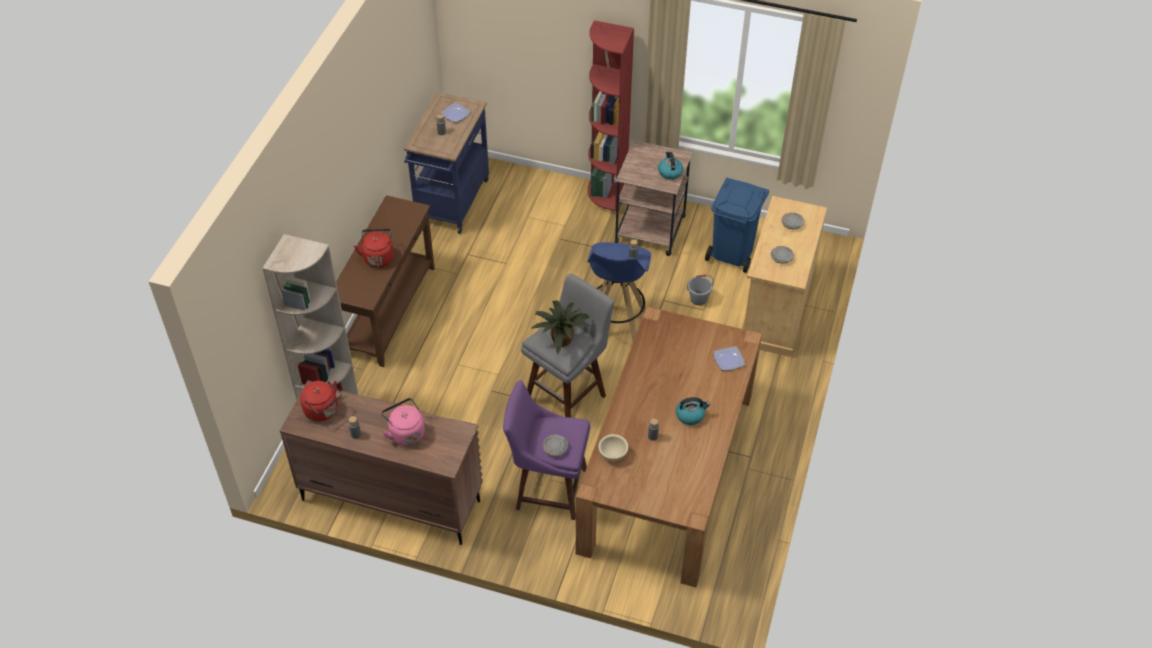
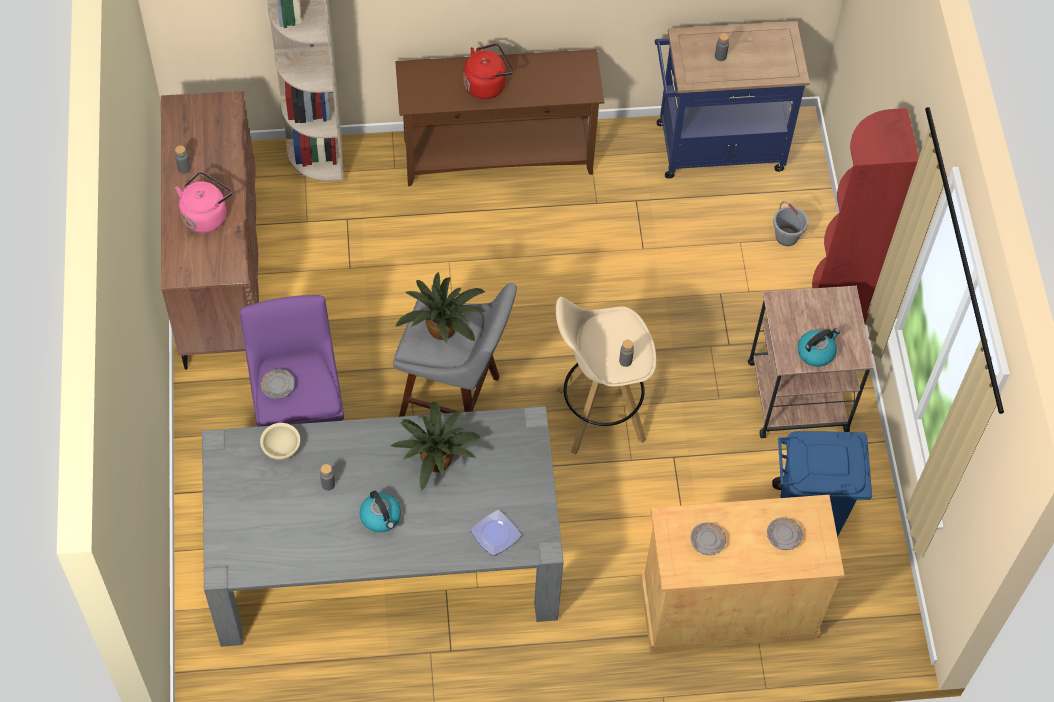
camera: 65 degrees right, 10 degrees up
red kettle [300,381,342,421] -> none
plate [440,102,471,123] -> none
brown dining table [576,306,762,587] -> grey dining table [202,406,564,647]
blue stool [587,242,651,342] -> beige stool [556,297,656,454]
grey bucket [687,274,714,305] -> grey bucket moved to [773,201,808,246]
none -> potted plant [391,402,480,491]

